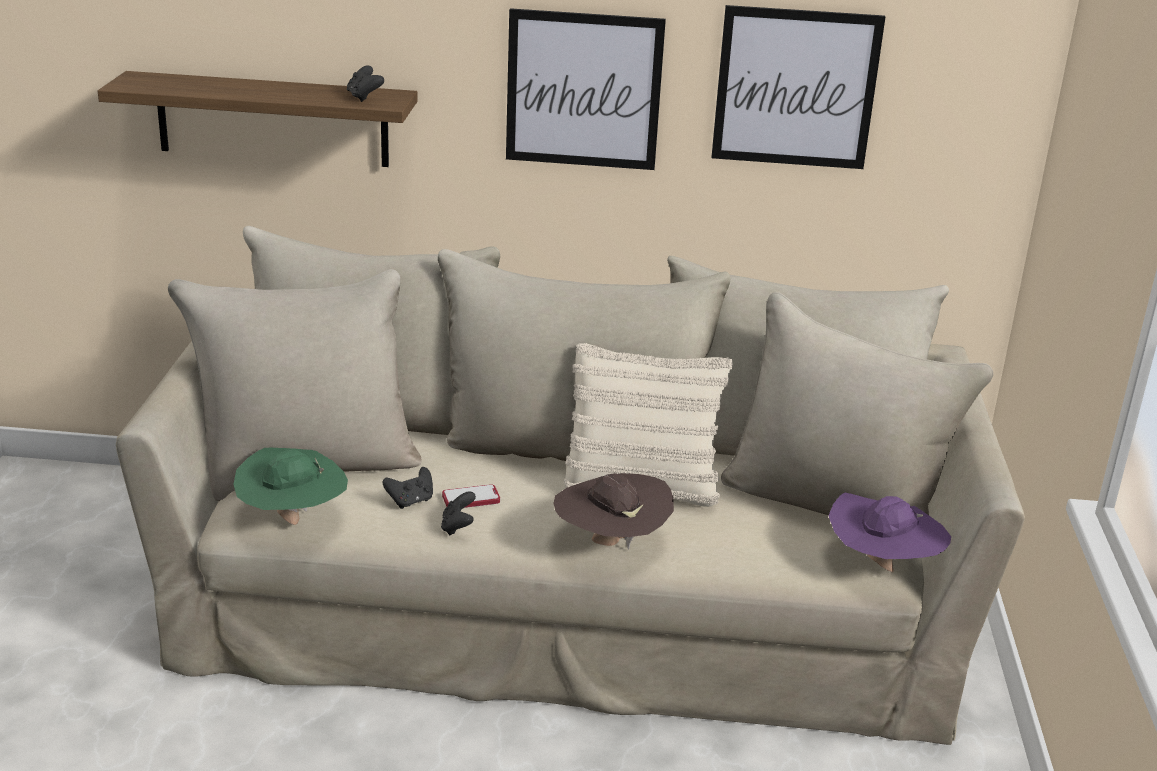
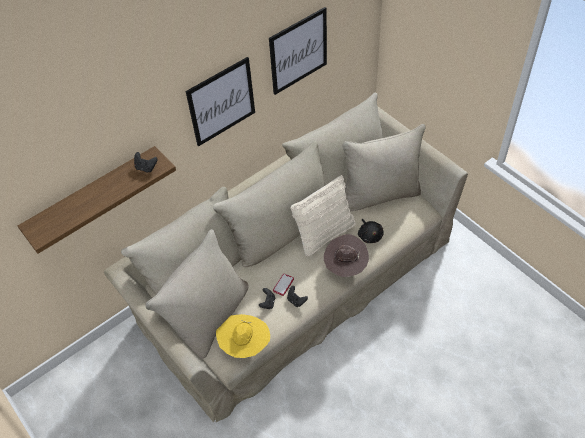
camera: 40 degrees left, 25 degrees up
green hat [234,448,348,525] -> yellow hat [216,314,270,358]
purple hat [828,492,951,572] -> none
none -> black plush toy [358,219,384,243]

